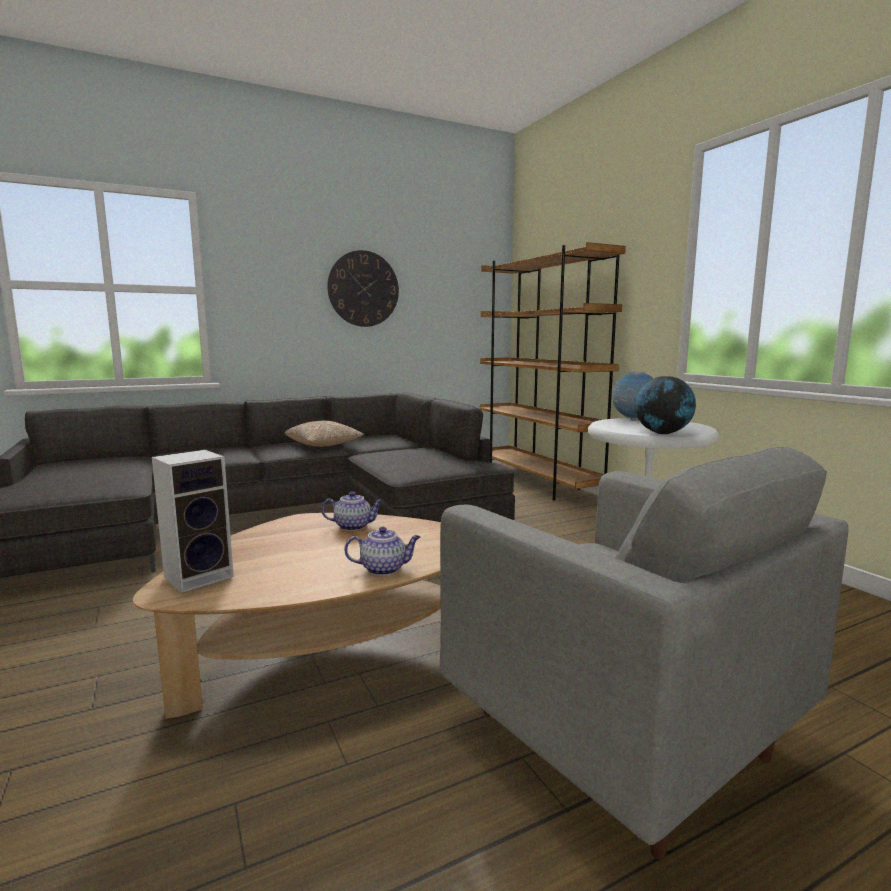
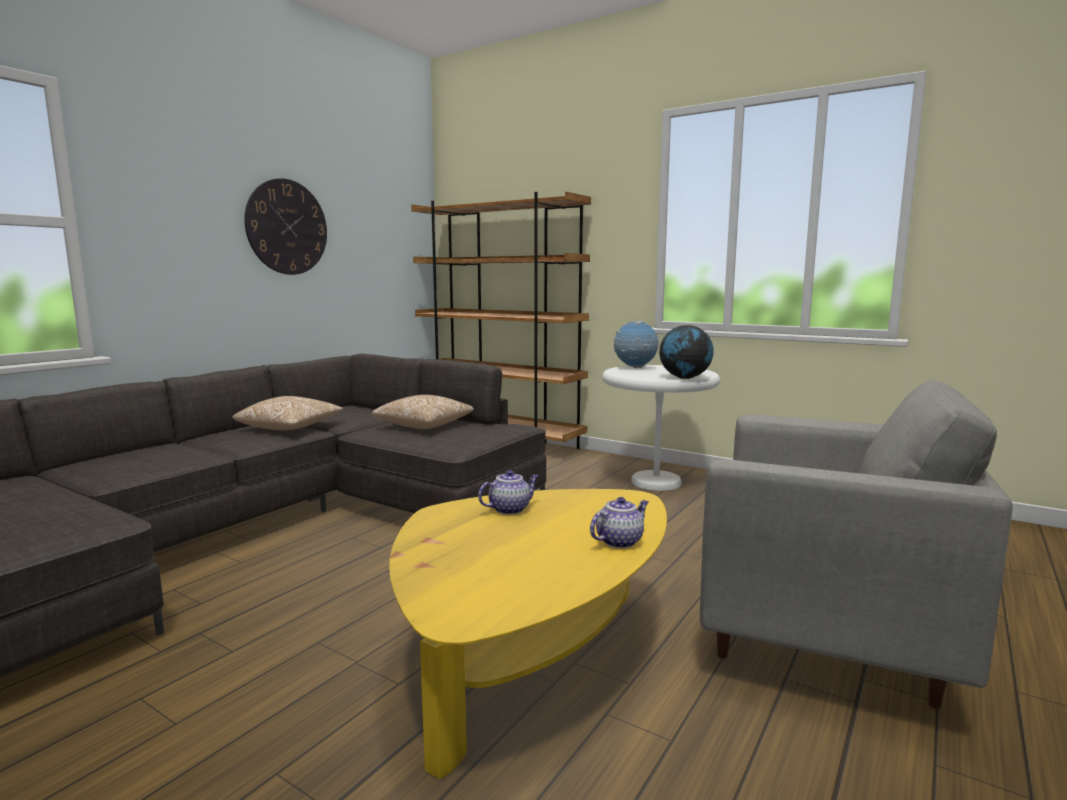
camera: 30 degrees left, 0 degrees up
brown coffee table [133,513,441,719] -> yellow coffee table [389,489,667,780]
speaker [152,450,234,593] -> none
none -> pillow [372,395,474,429]

